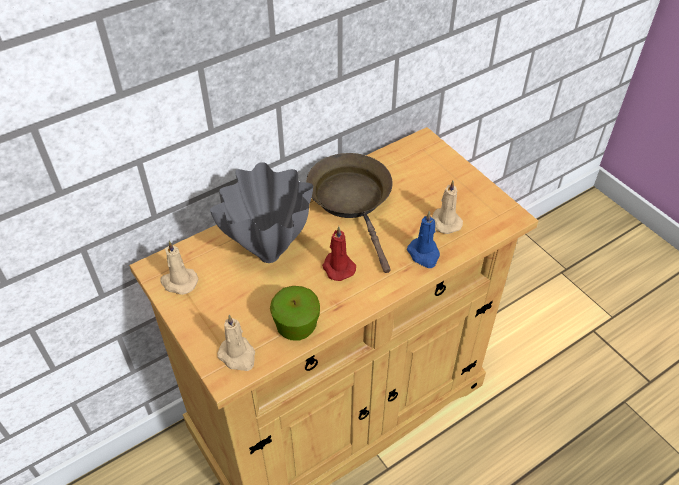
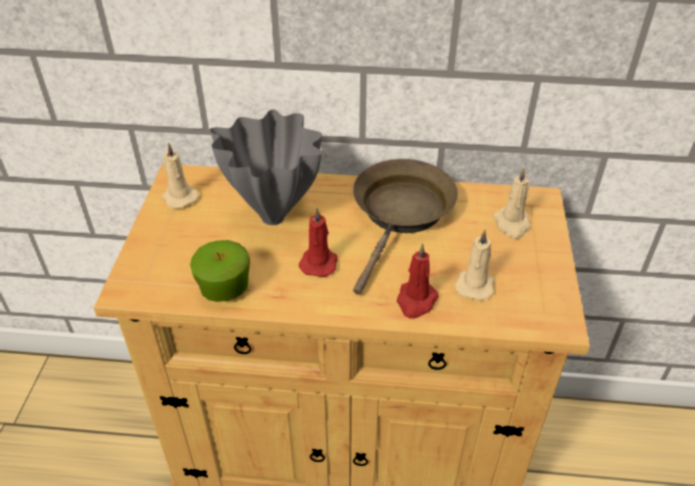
camera: 40 degrees right, 5 degrees down
beige candle [217,315,255,371] -> beige candle moved to [493,168,530,239]
blue candle [407,211,440,268] -> red candle [397,243,439,319]

